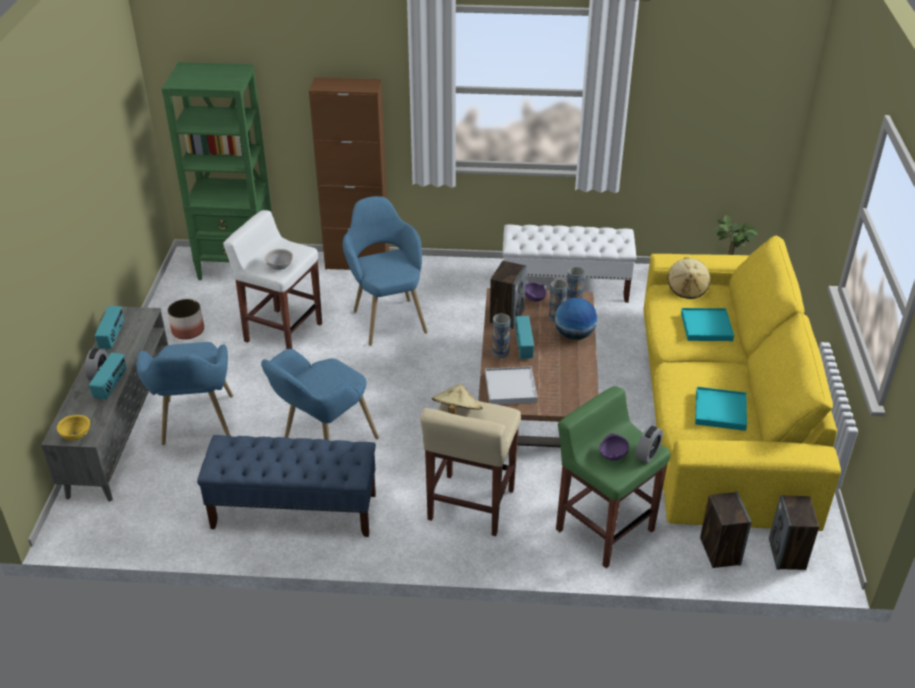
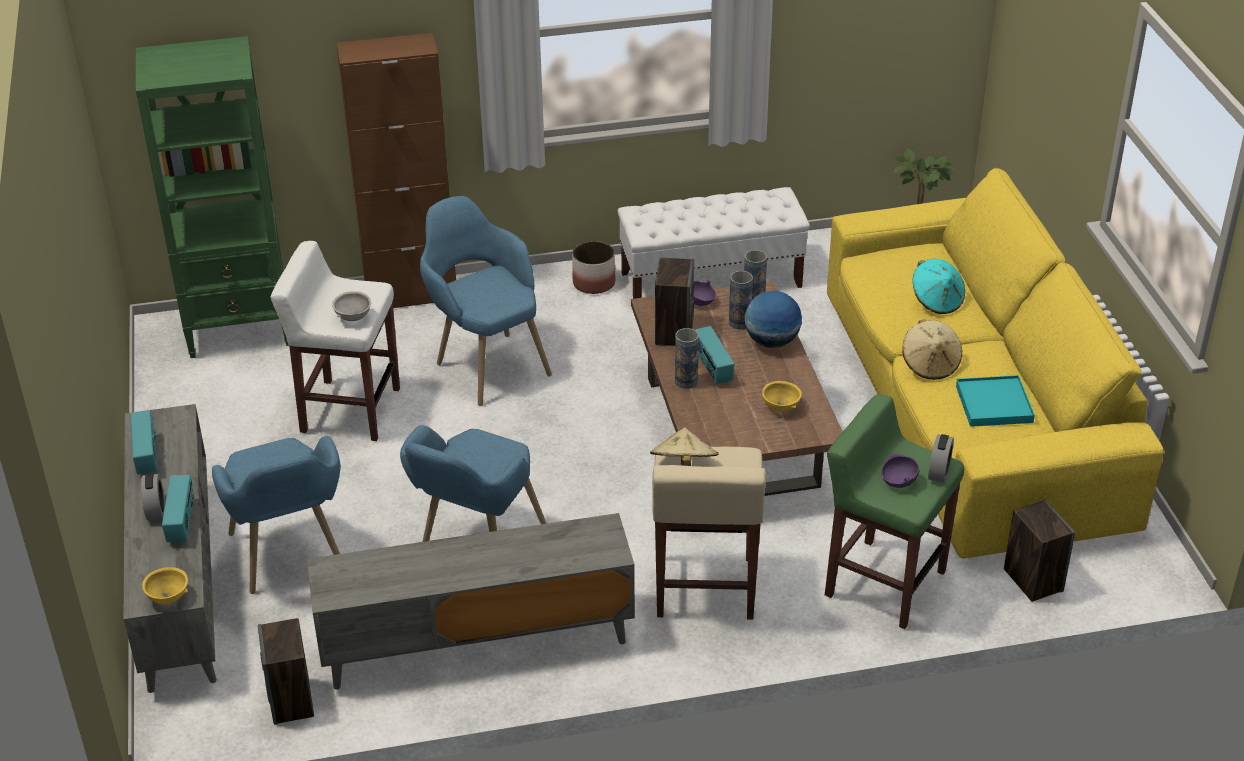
camera: 15 degrees left, 0 degrees up
planter [167,299,204,340] -> planter moved to [572,241,615,294]
blue bench [197,435,376,537] -> grey tv stand [307,513,635,690]
white tray [485,366,538,405] -> none
beige hat [667,257,710,299] -> beige hat moved to [902,319,962,380]
turquoise tray [681,308,734,341] -> turquoise hat [913,258,965,314]
speaker [769,495,819,570] -> speaker moved to [258,618,314,725]
none -> yellow bowl [762,381,802,412]

